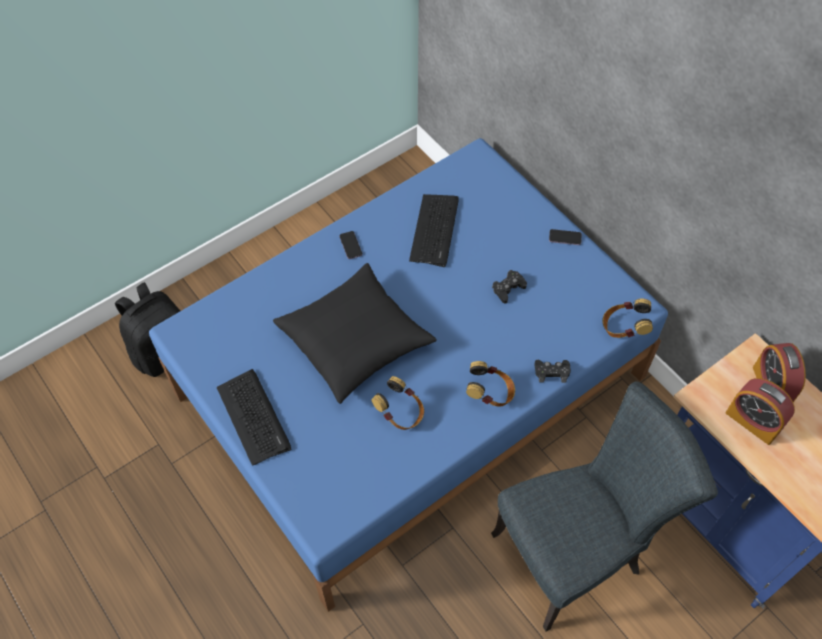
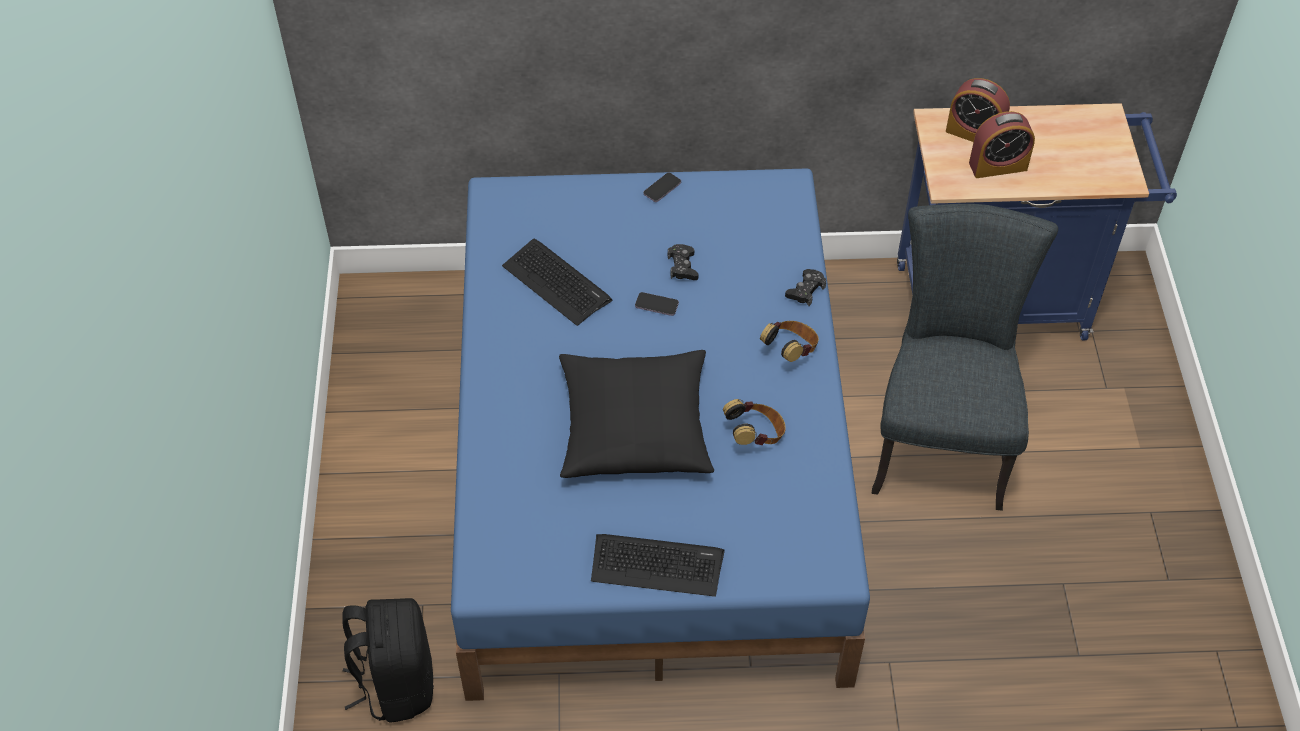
camera: 55 degrees left, 5 degrees down
phone [339,231,362,259] -> phone moved to [635,292,679,316]
headphones [603,298,653,338] -> none

